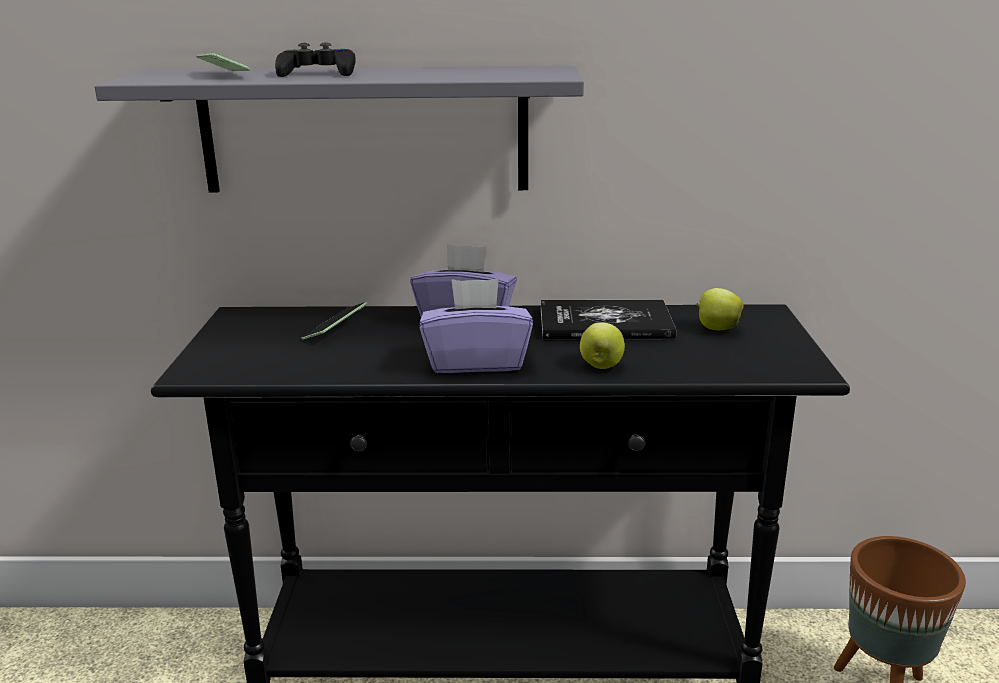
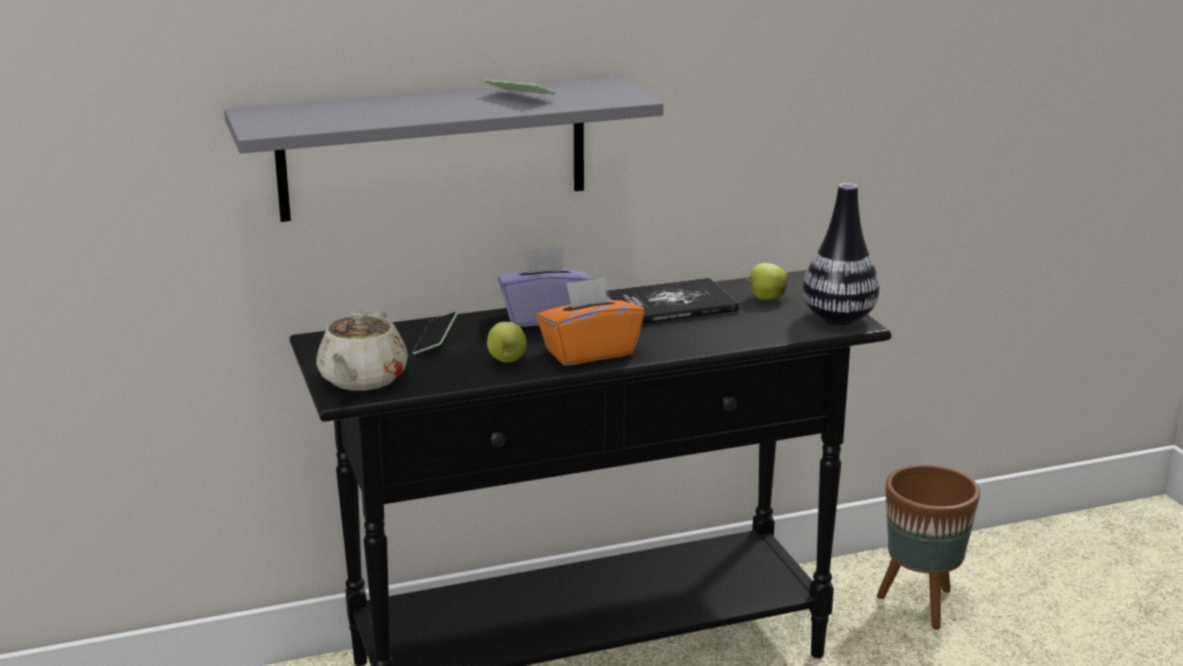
camera: 20 degrees left, 0 degrees up
phone [196,53,251,71] -> phone moved to [485,80,555,94]
black game controller [275,42,356,77] -> none
purple tissue box [419,279,533,373] -> orange tissue box [536,277,644,366]
apple [580,322,625,369] -> apple moved to [487,322,527,363]
none -> beige teapot [316,311,408,391]
none -> vase [803,183,879,325]

